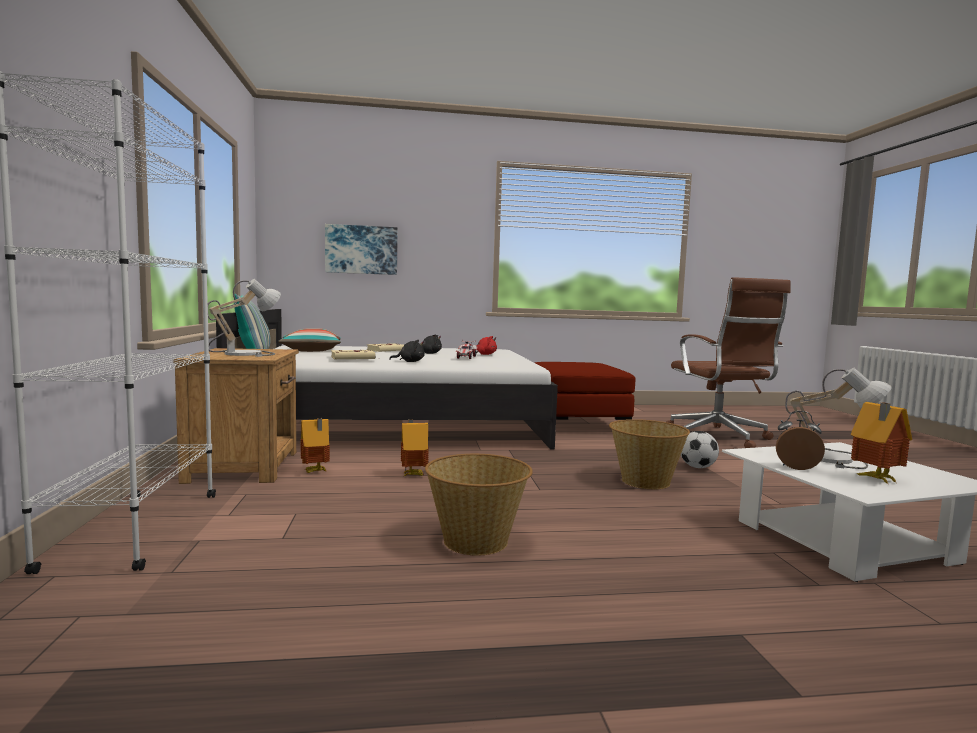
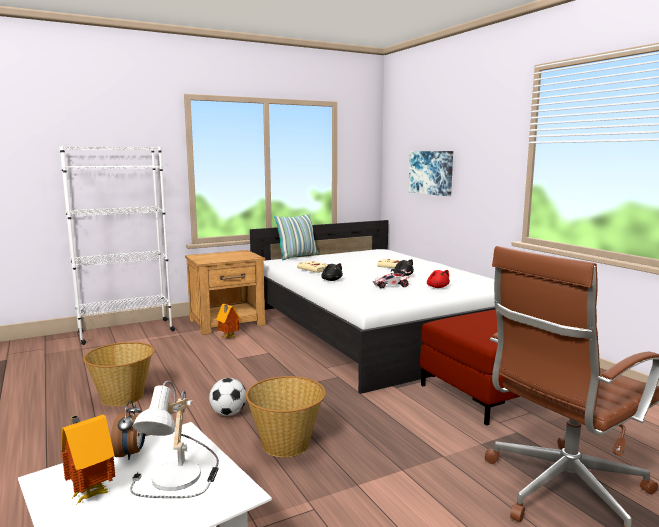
camera: 70 degrees right, 5 degrees up
table lamp [208,279,281,357] -> none
pillow [278,328,341,352] -> none
toy house [401,419,429,477] -> none
football [681,431,719,468] -> football moved to [209,378,246,416]

